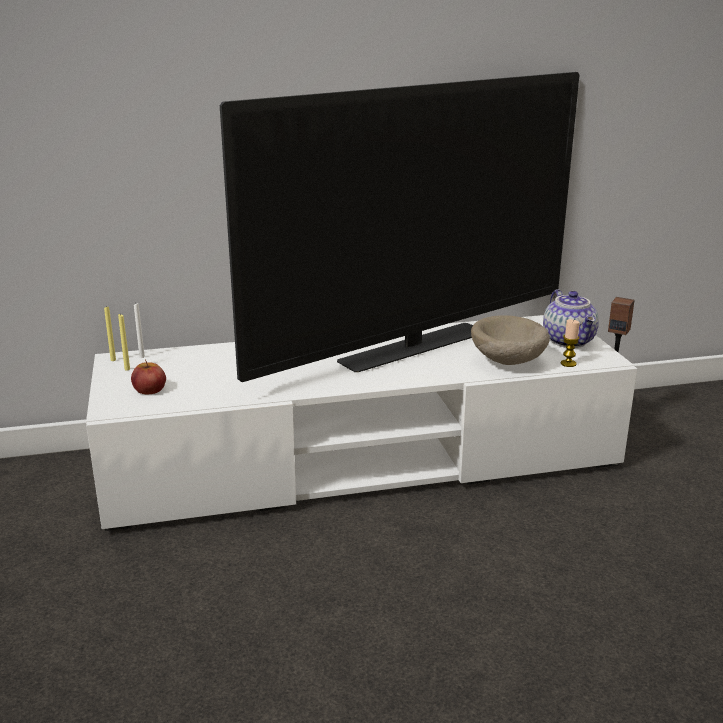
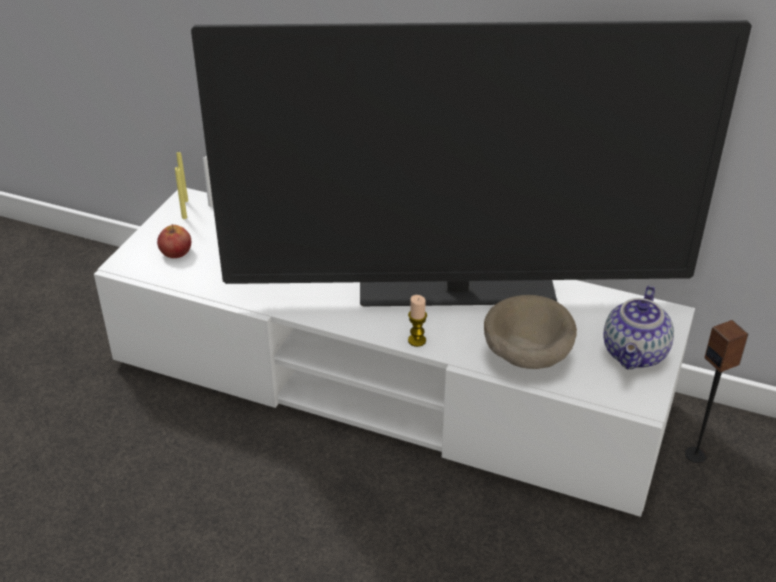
camera: 35 degrees right, 15 degrees up
candle [561,319,580,367] -> candle moved to [408,295,427,347]

